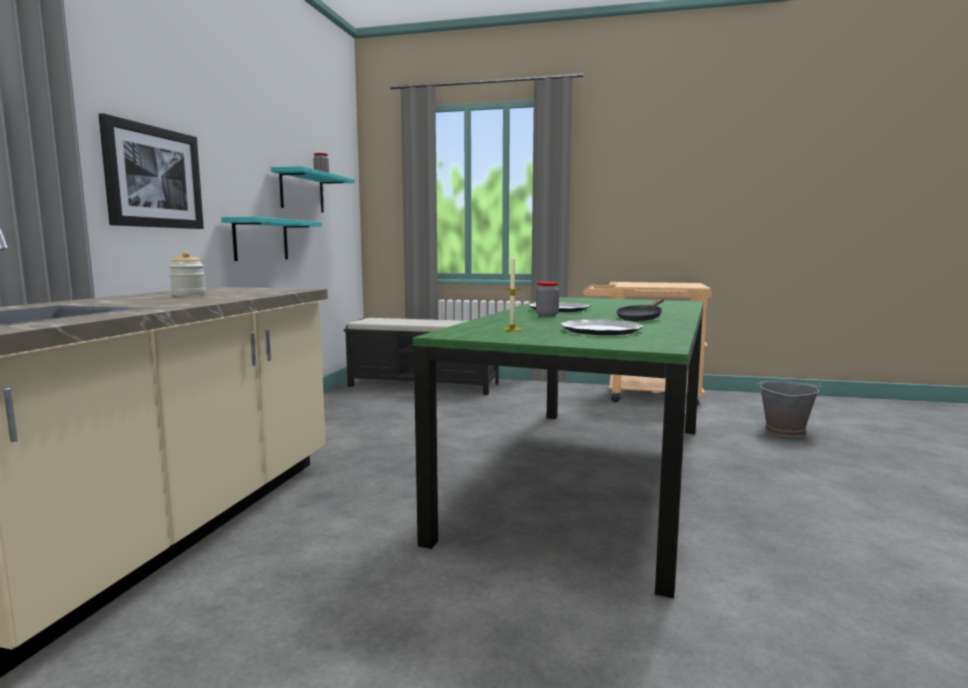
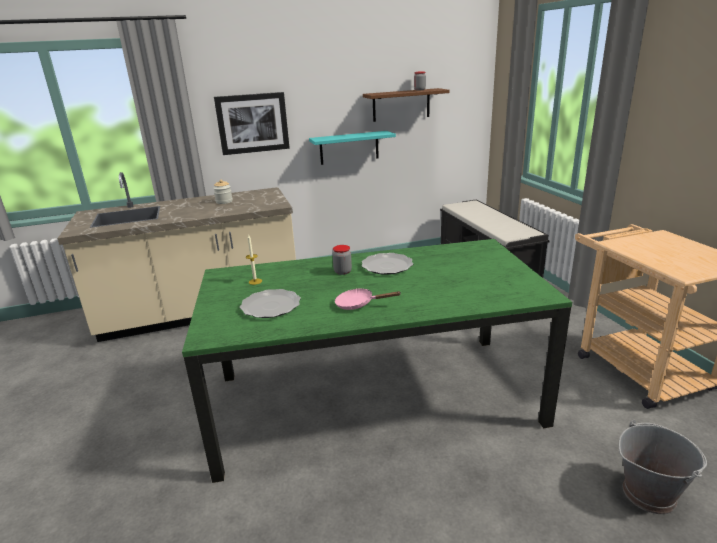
camera: 60 degrees right, 15 degrees up
turquoise shelf [271,166,354,212] -> brown shelf [363,88,449,122]
black frying pan [616,298,664,321] -> pink frying pan [335,288,400,310]

